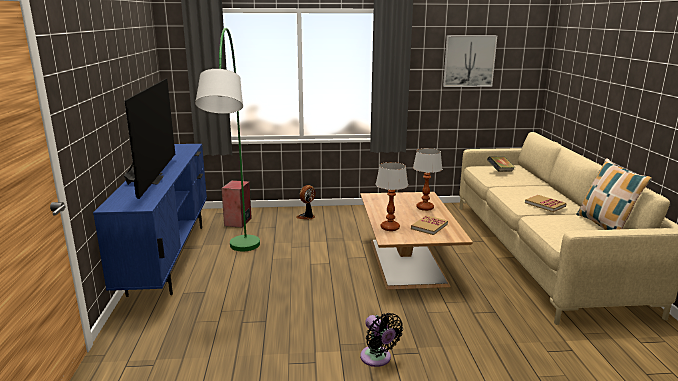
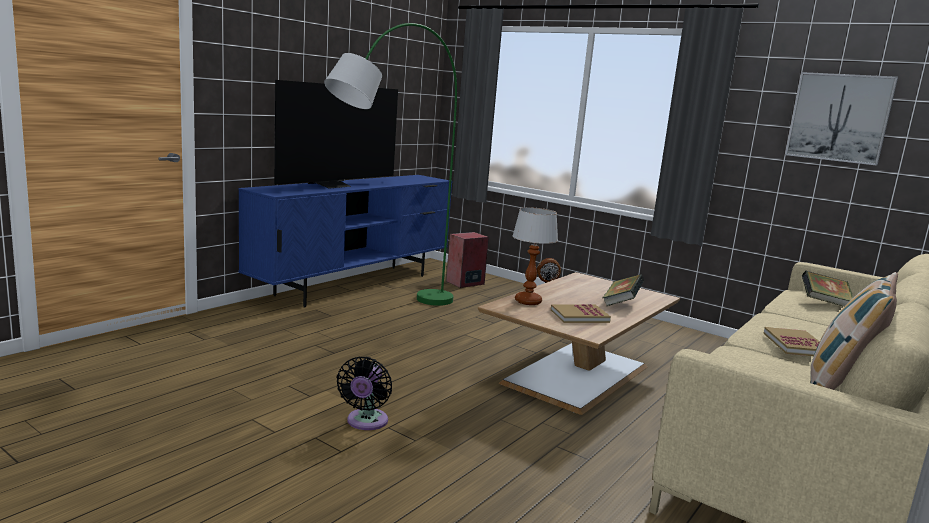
camera: 40 degrees right, 5 degrees down
table lamp [413,148,442,211] -> book [603,274,644,306]

